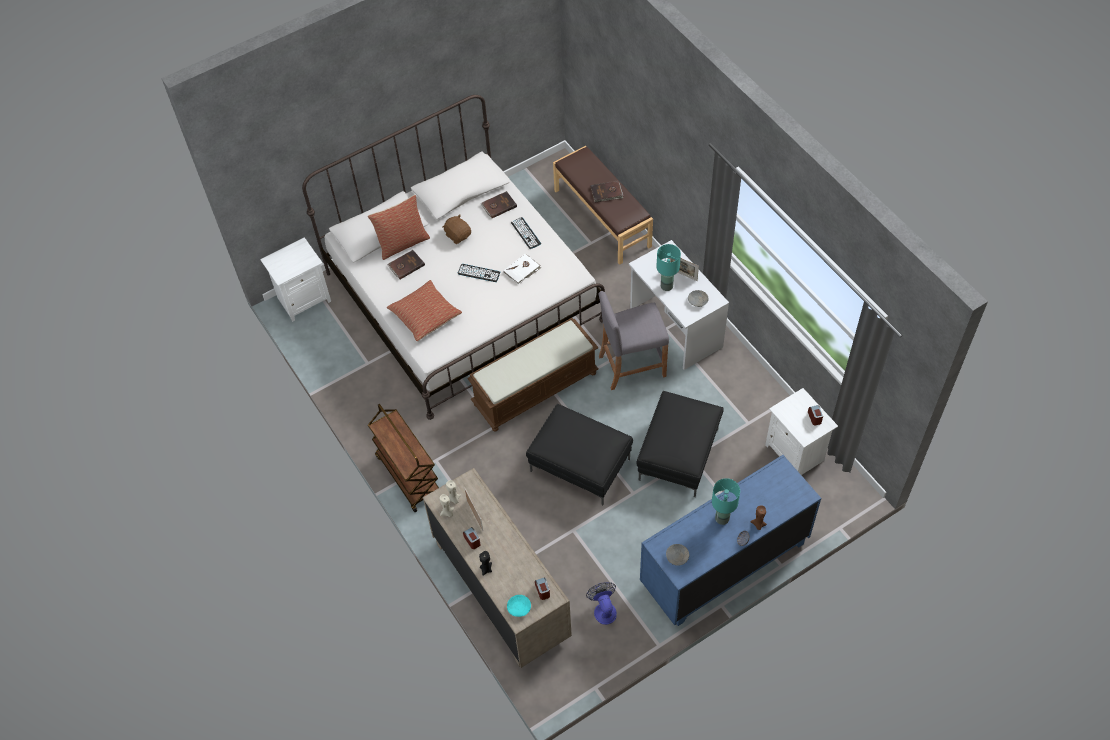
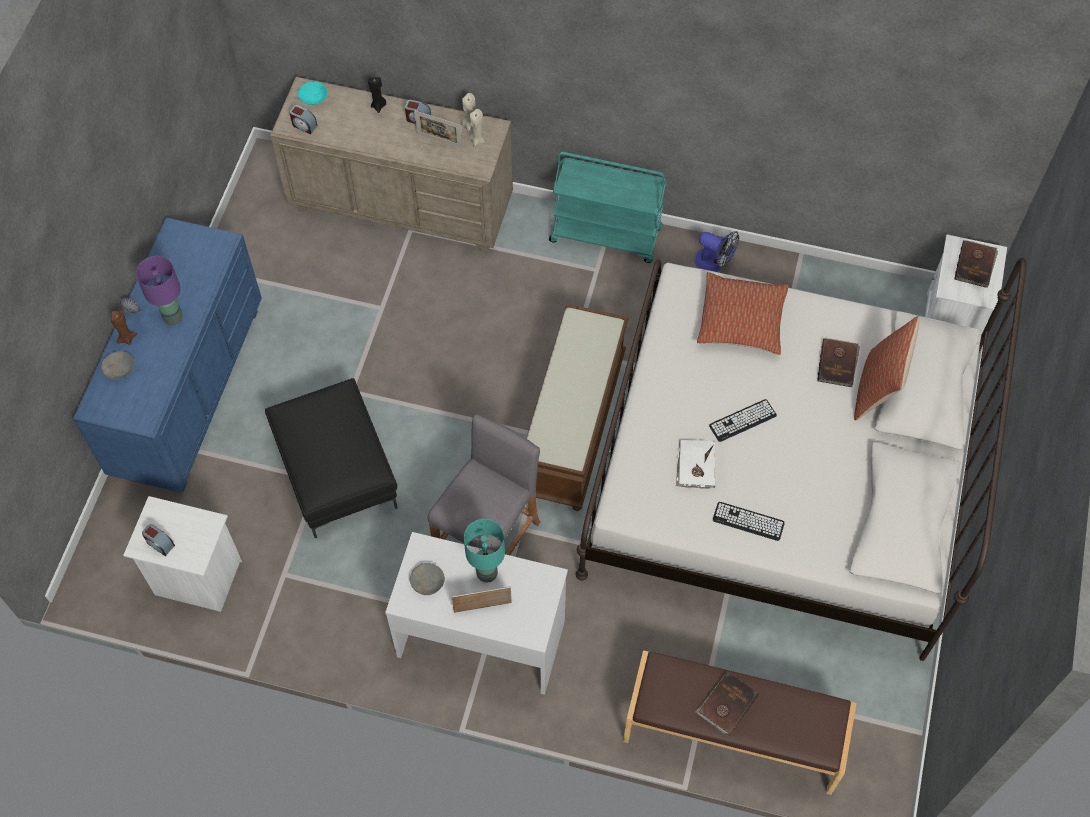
camera: 135 degrees right, 5 degrees up
brown cart [368,404,439,512] -> turquoise cart [549,152,667,263]
brown plush toy [443,214,471,244] -> none
brown book [481,191,517,218] -> brown book moved to [954,240,998,288]
black ottoman [526,404,633,505] -> none
fan [586,582,617,625] -> fan moved to [695,231,739,272]
grey bowl [666,544,689,566] -> grey bowl moved to [101,351,134,380]
turquoise table lamp [712,478,740,525] -> purple table lamp [136,256,183,325]

